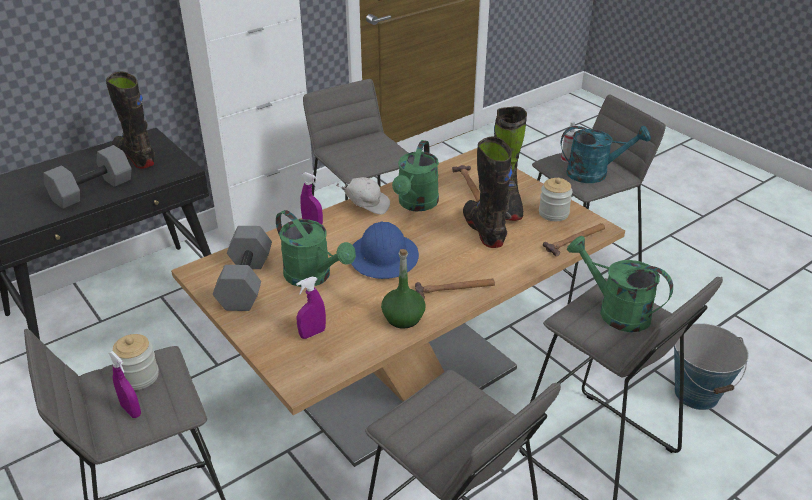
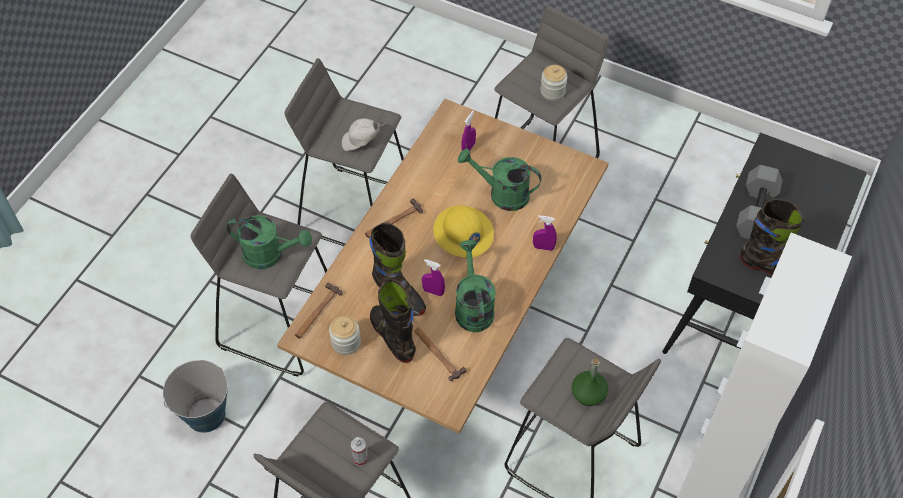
camera: 155 degrees right, 20 degrees up
purple spray bottle [108,351,141,418] -> purple spray bottle moved to [422,259,445,296]
grey dumbbell [213,226,272,311] -> none
white cap [336,177,390,214] -> white cap moved to [342,118,385,151]
blue hard hat [351,222,419,279] -> yellow hard hat [433,205,494,258]
green bottle [381,249,426,329] -> green bottle moved to [572,358,608,406]
turquoise watering can [561,125,651,183] -> none

